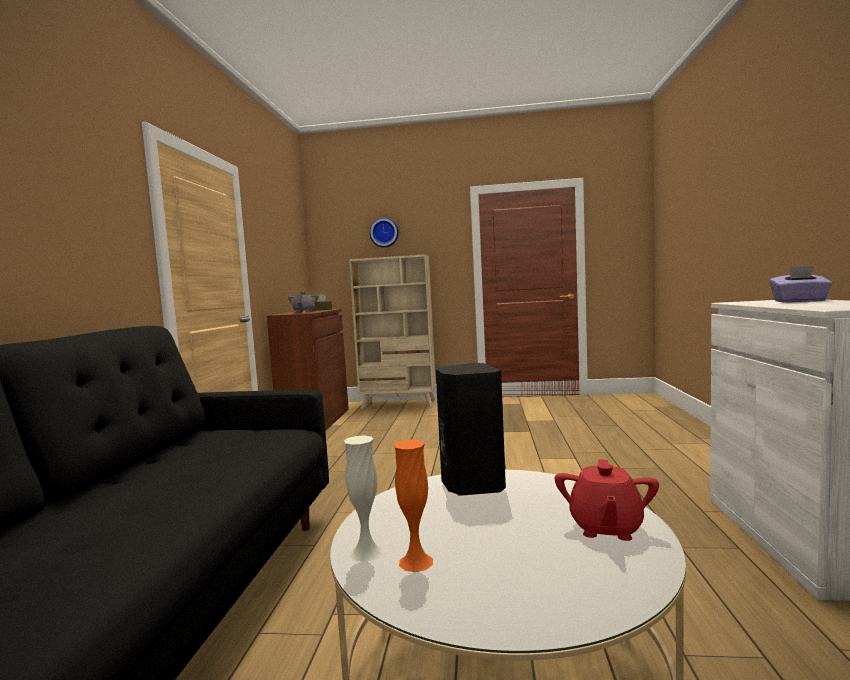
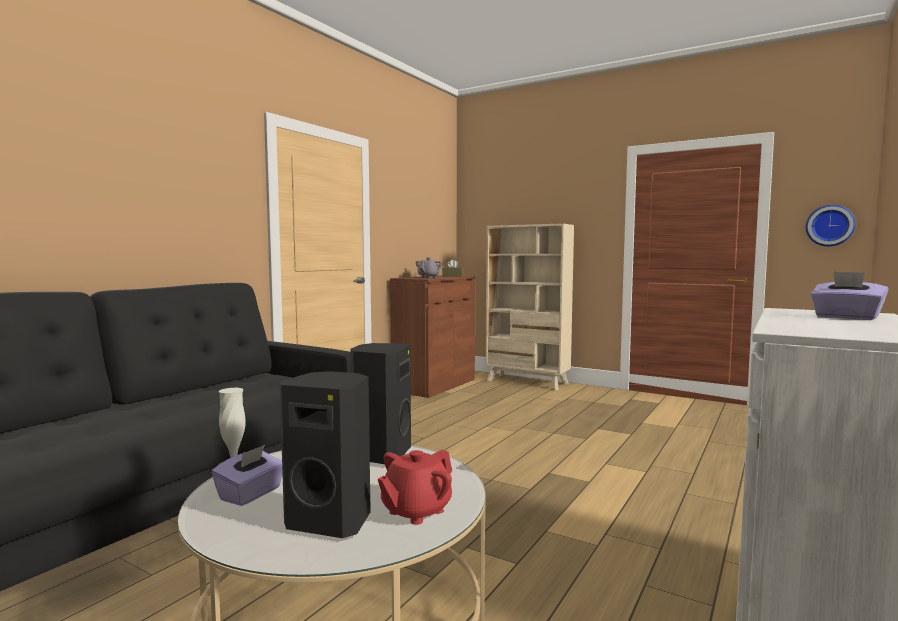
camera: 25 degrees right, 0 degrees up
wall clock [370,217,399,248] -> wall clock moved to [805,205,856,247]
orange vase [394,440,433,572] -> purple tissue box [212,445,283,506]
none -> black speaker [280,371,371,538]

